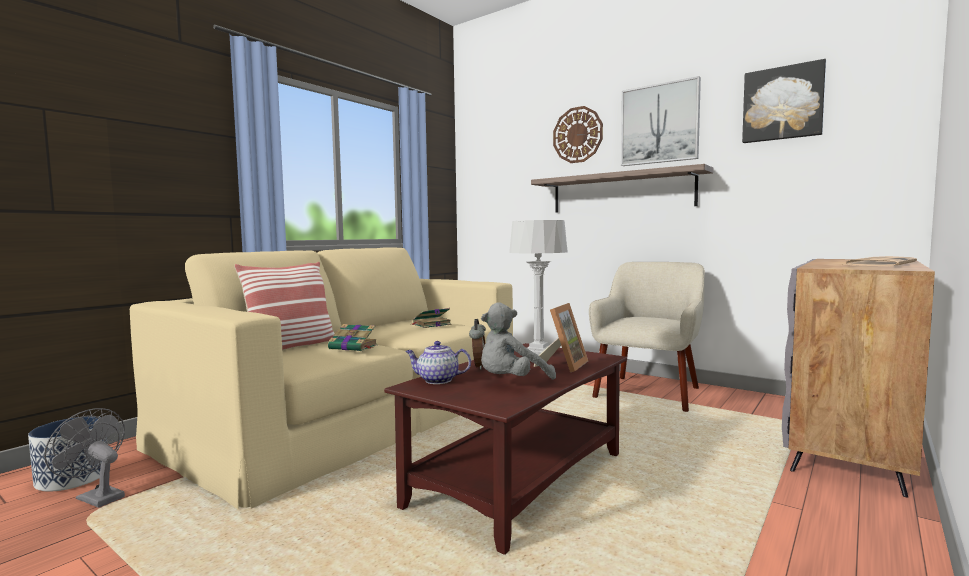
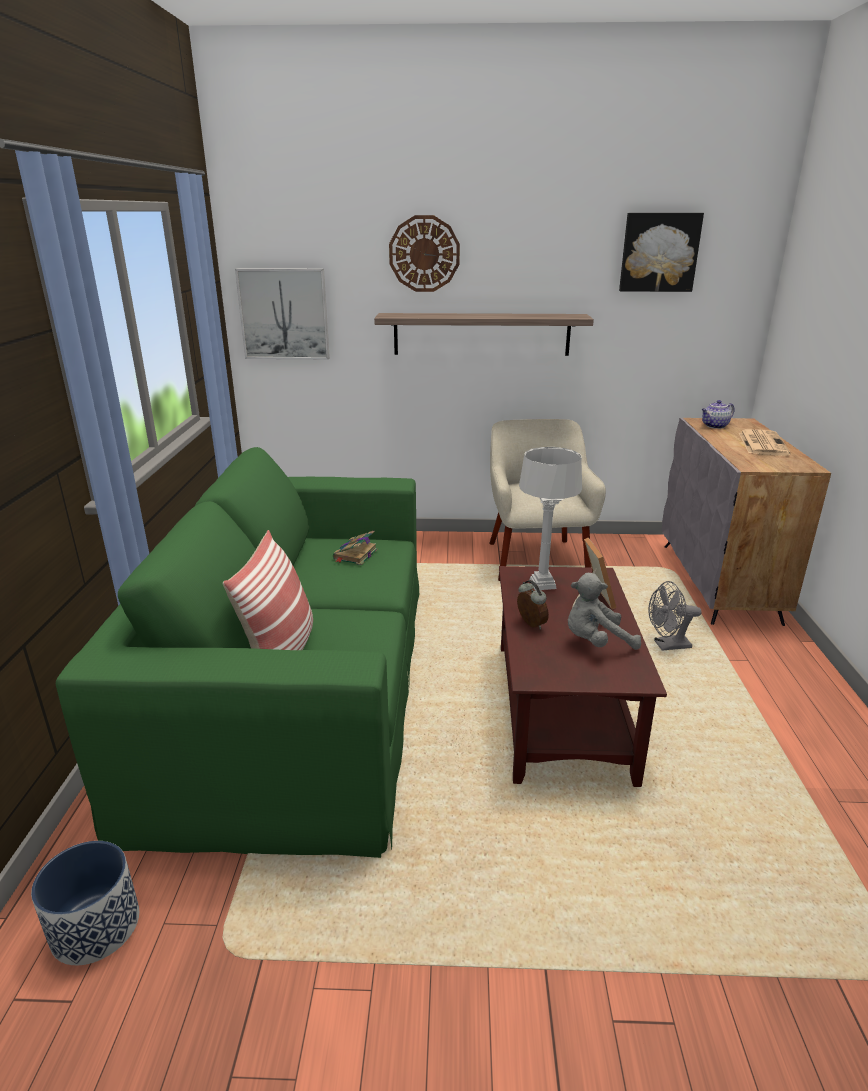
camera: 35 degrees left, 20 degrees up
grey fan [44,408,125,508] -> grey fan moved to [648,581,702,651]
beige sofa [130,247,513,510] -> green sofa [56,447,419,858]
book [328,324,377,351] -> none
teapot [405,341,471,384] -> teapot moved to [701,400,735,429]
grey plush toy [481,303,556,380] -> grey plush toy turned 60 degrees clockwise [568,573,641,650]
picture [621,76,701,166] -> picture moved to [235,268,330,359]

